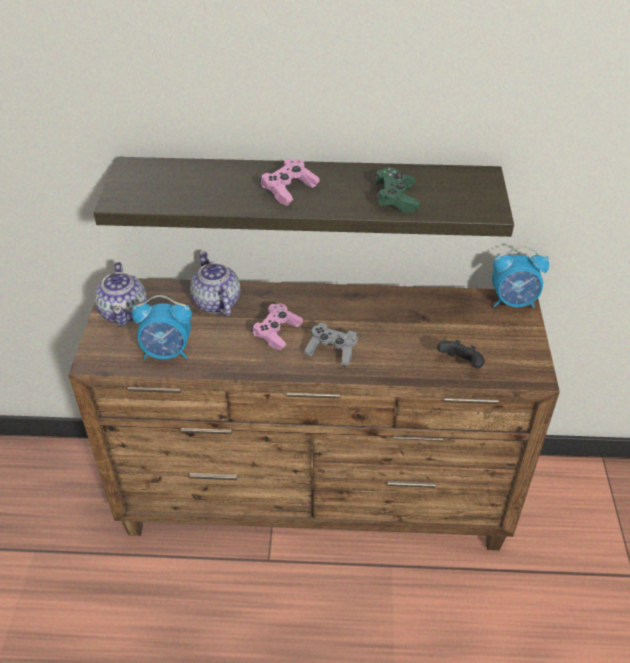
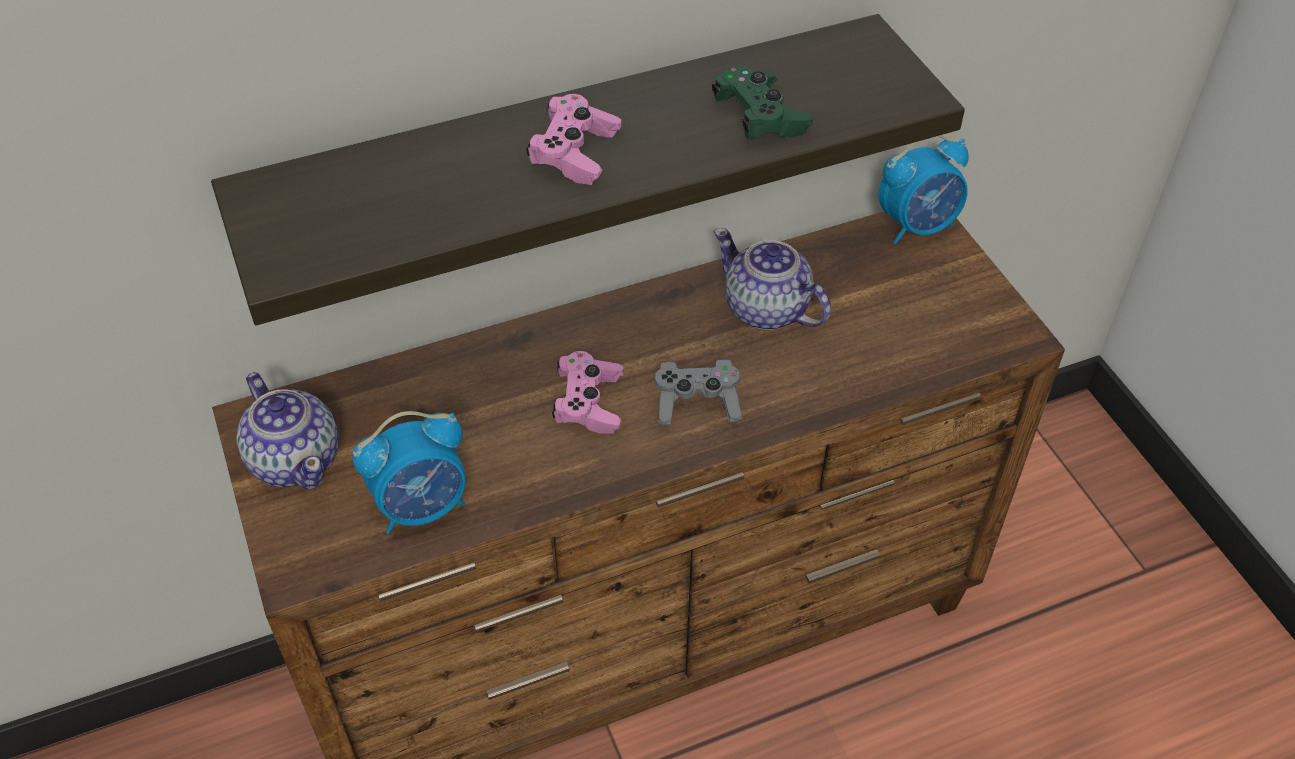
camera: 25 degrees left, 5 degrees up
teapot [190,251,240,317] -> teapot moved to [713,228,831,330]
black game controller [437,340,485,369] -> none

